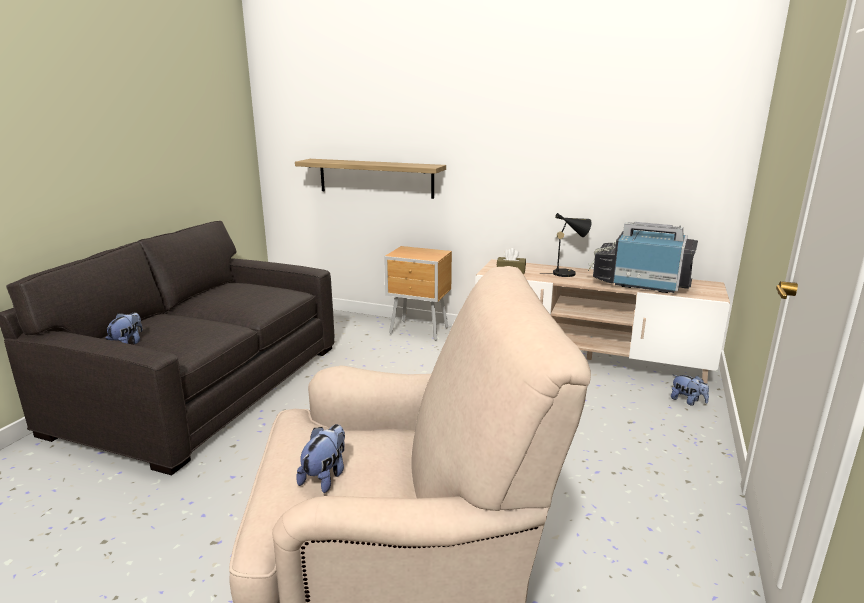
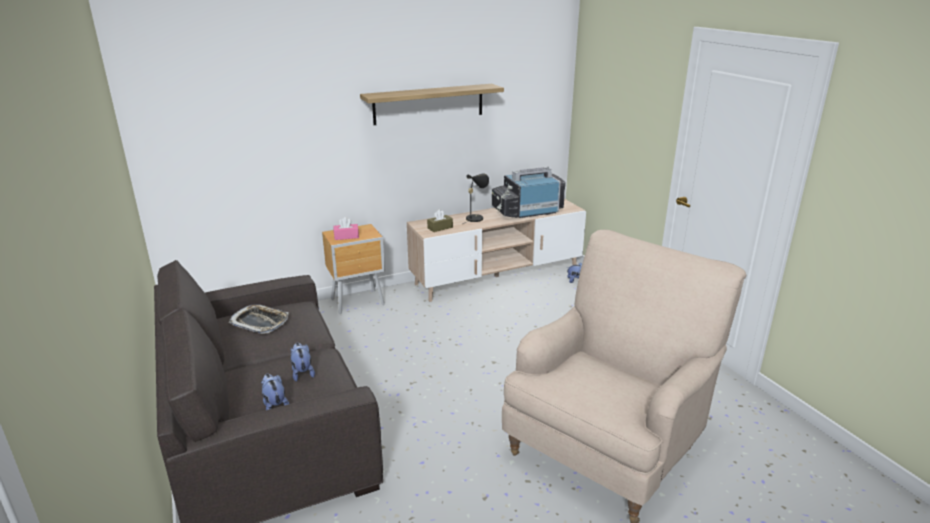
camera: 45 degrees left, 5 degrees up
shelf [295,159,446,199] -> shelf moved to [360,84,504,125]
plush toy [296,424,345,493] -> plush toy moved to [291,343,315,382]
none -> tray [229,304,289,334]
none -> pink tissue box [333,217,359,240]

